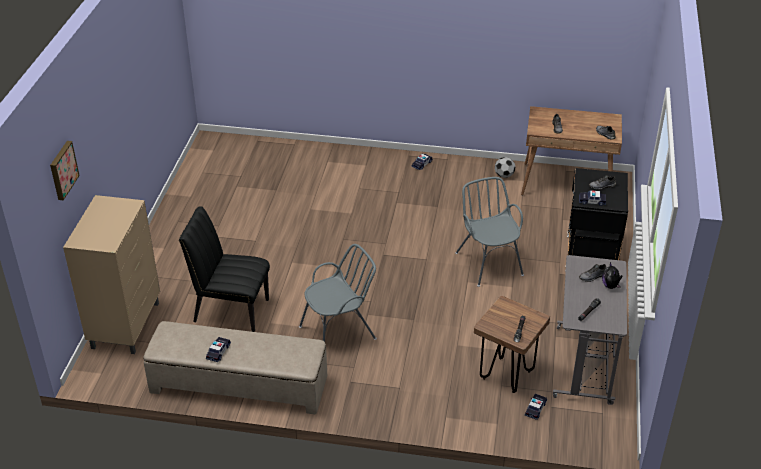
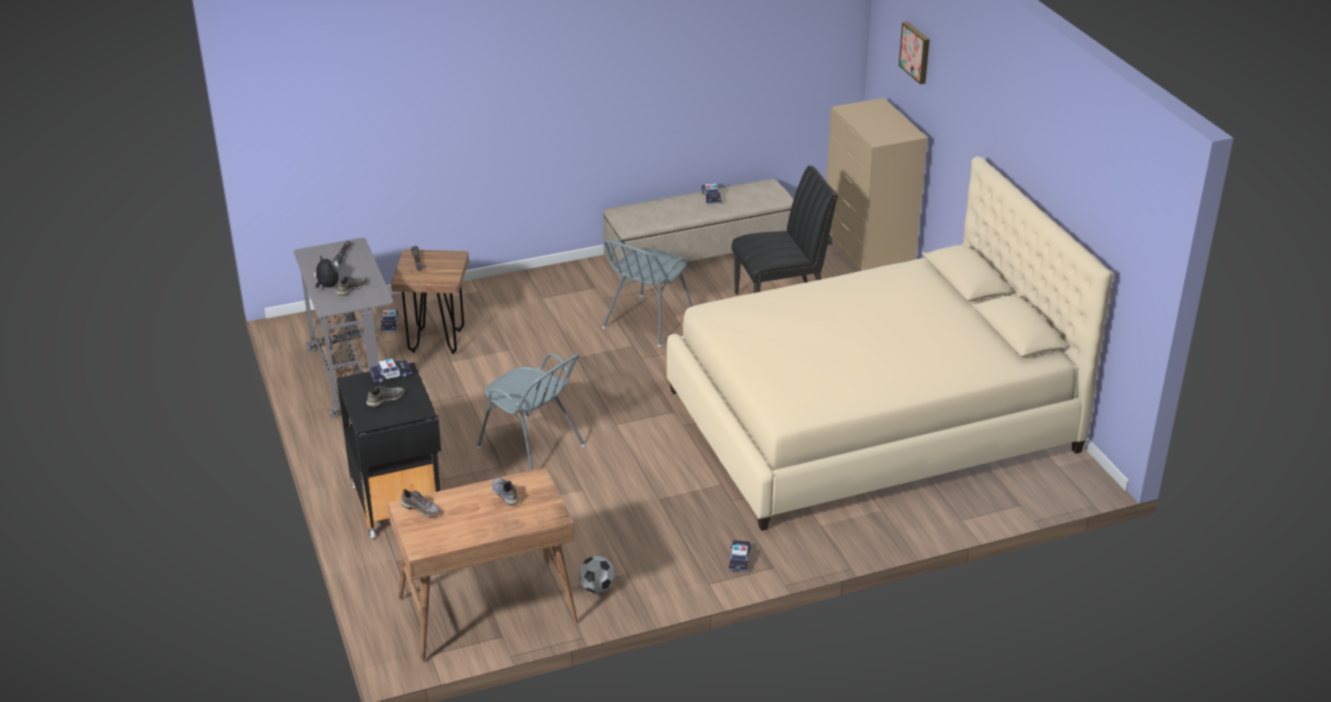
camera: 150 degrees right, 5 degrees down
none -> beige bed [667,157,1113,531]

